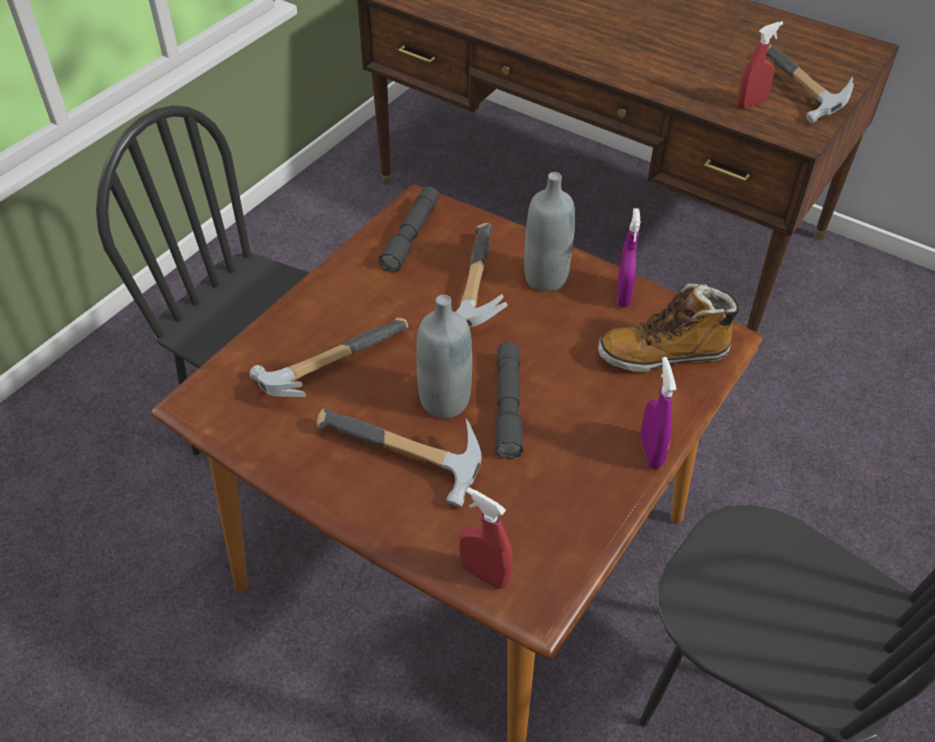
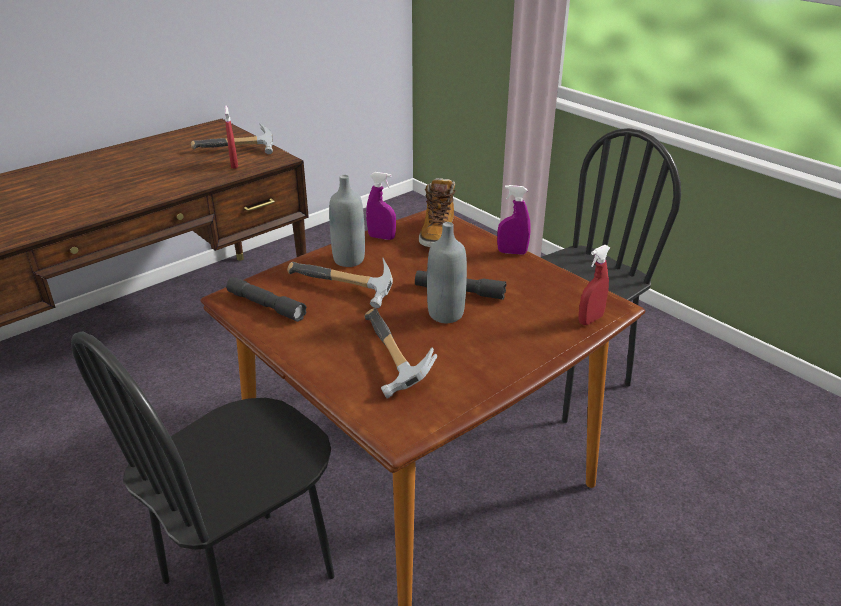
camera: 75 degrees left, 15 degrees down
hammer [316,409,482,507] -> none

